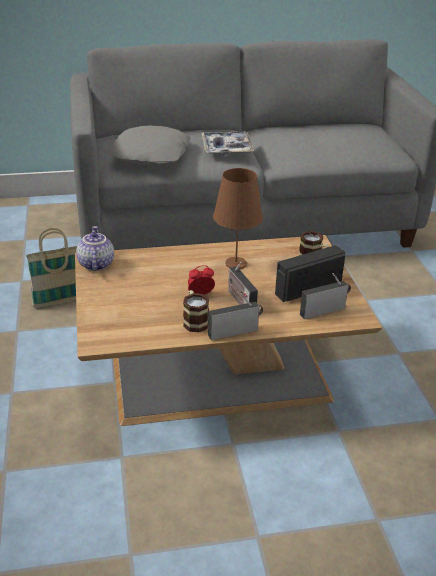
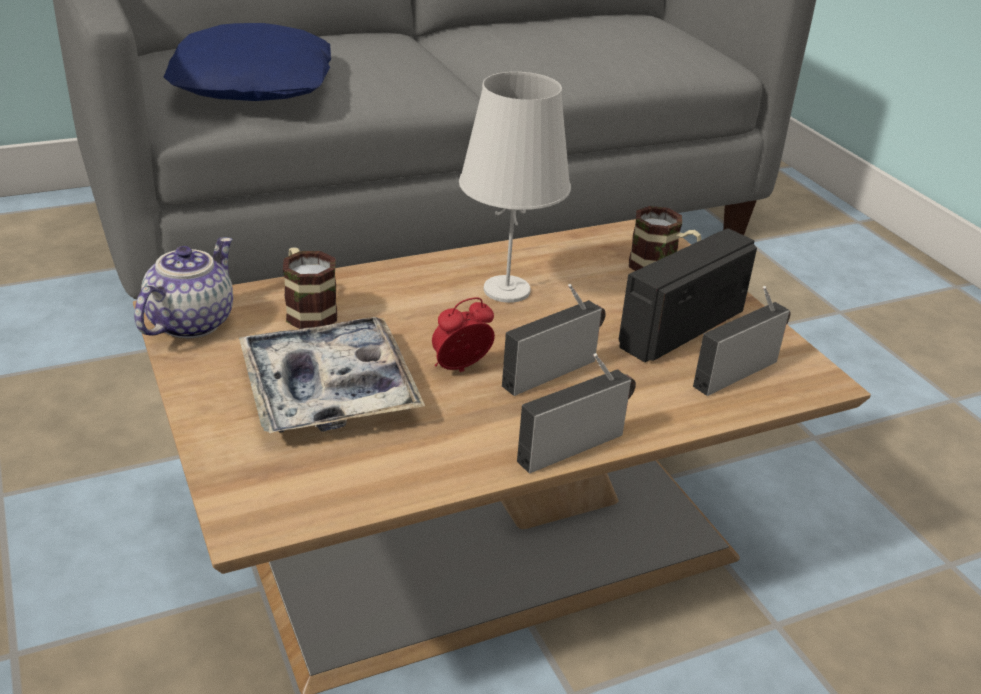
camera: 15 degrees left, 0 degrees up
basket [26,228,77,308] -> none
teapot [76,226,114,271] -> teapot turned 45 degrees clockwise [134,237,233,339]
grey pillow [109,125,190,165] -> blue pillow [164,23,331,101]
mug [183,290,209,333] -> mug moved to [283,248,337,329]
tray [202,131,254,156] -> tray moved to [239,317,425,433]
brown table lamp [213,168,263,269] -> white table lamp [459,72,571,303]
radio [228,262,258,305] -> radio turned 90 degrees clockwise [502,284,606,396]

